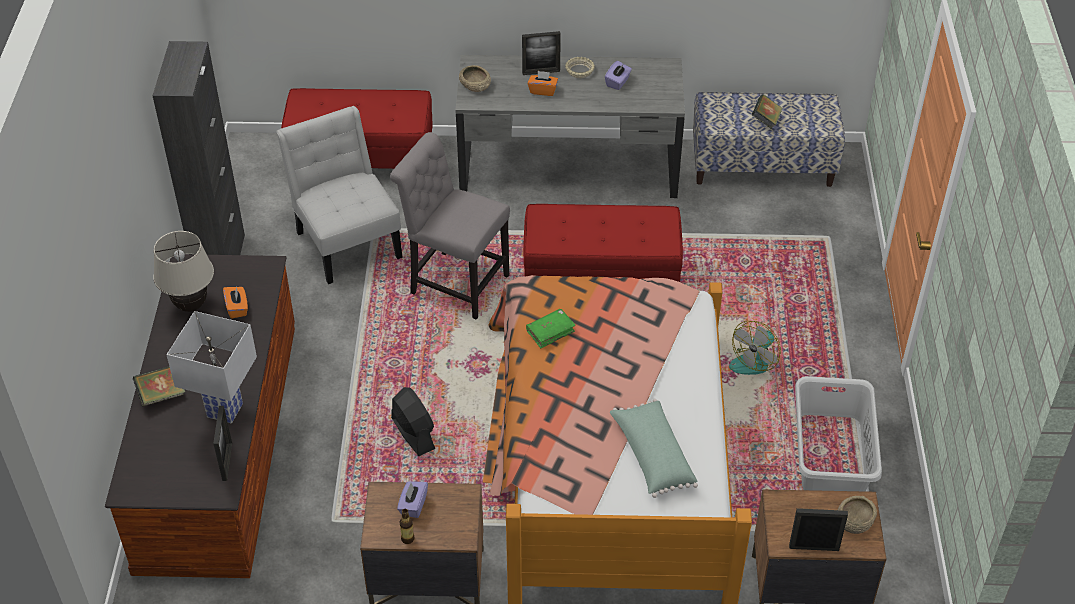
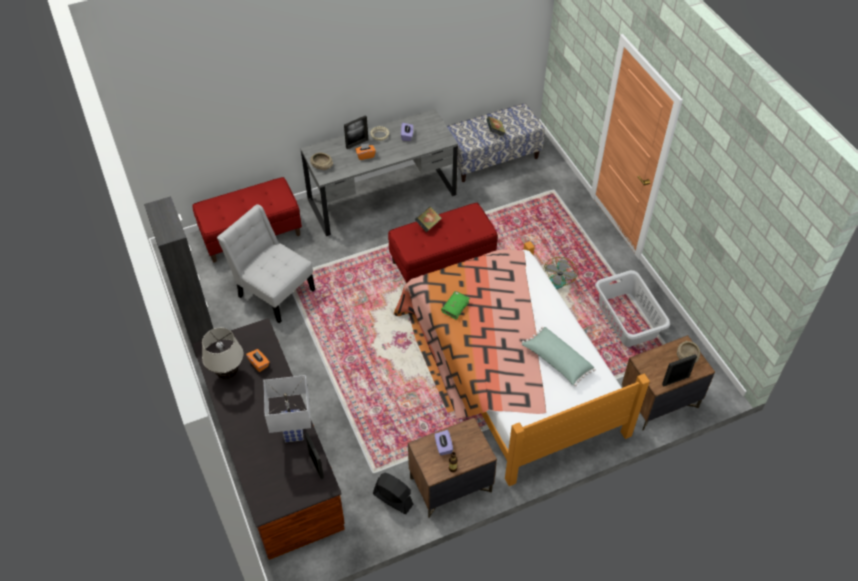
camera: 25 degrees left, 5 degrees up
book [133,367,185,406] -> book moved to [415,206,442,232]
grey chair [390,132,510,319] -> none
black fan [391,387,435,456] -> black fan moved to [373,472,413,514]

